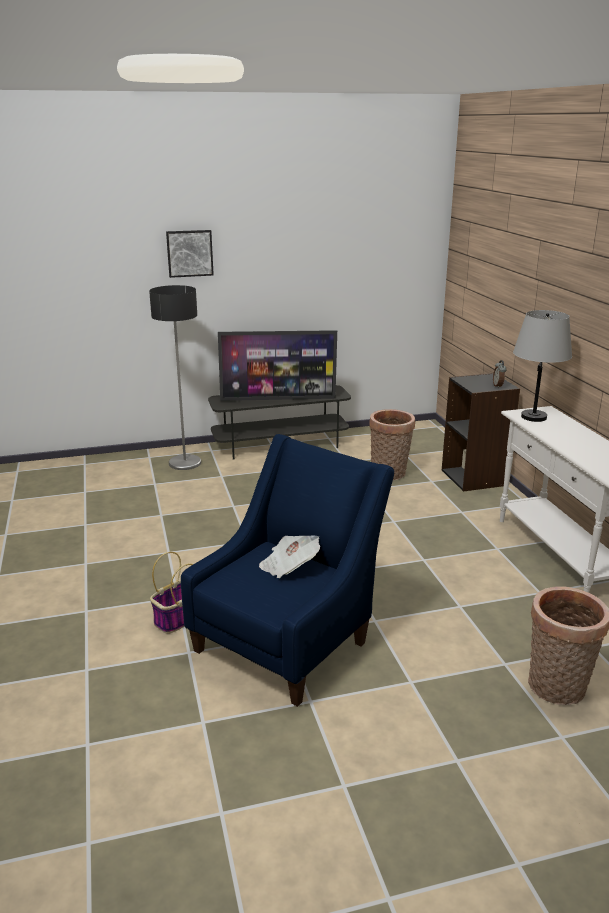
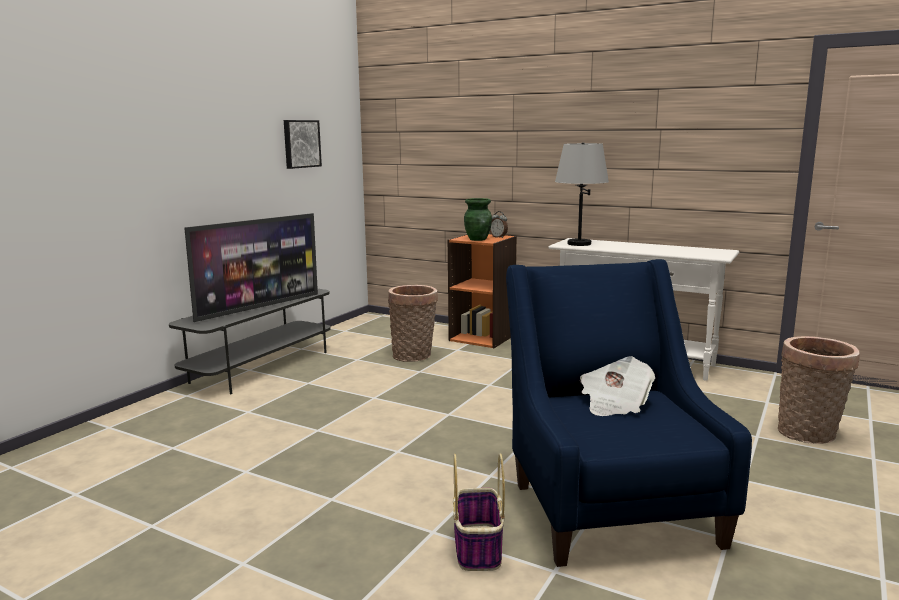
camera: 45 degrees left, 10 degrees down
floor lamp [149,285,201,470] -> none
picture [166,230,214,278] -> picture moved to [284,120,322,169]
black bookcase [442,373,520,492] -> orange bookcase [448,234,517,348]
none -> green vase [464,198,492,241]

